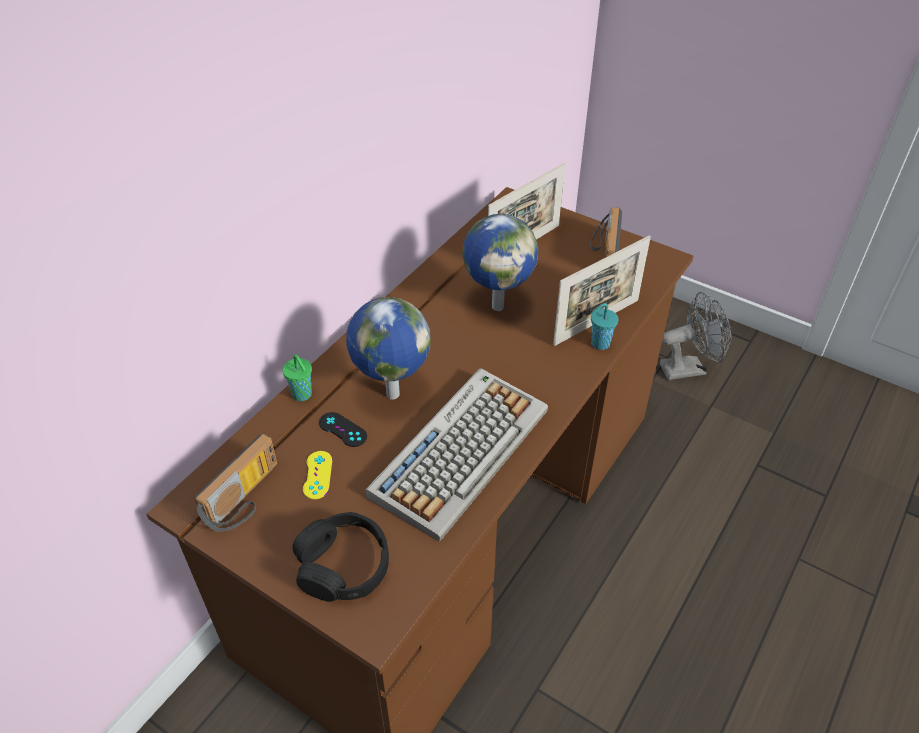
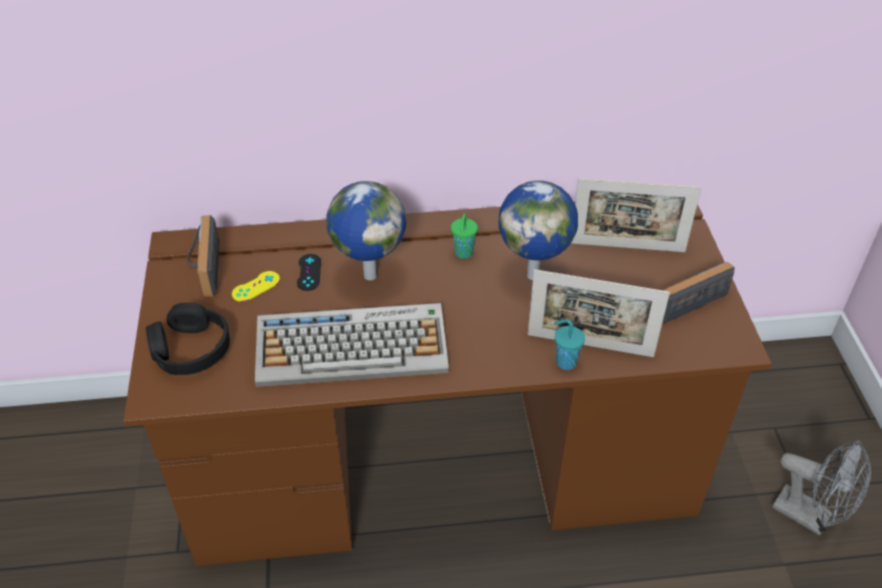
camera: 50 degrees right, 0 degrees up
radio [195,433,277,532] -> radio turned 90 degrees clockwise [187,215,219,297]
green cup [282,354,312,401] -> green cup moved to [451,213,478,259]

